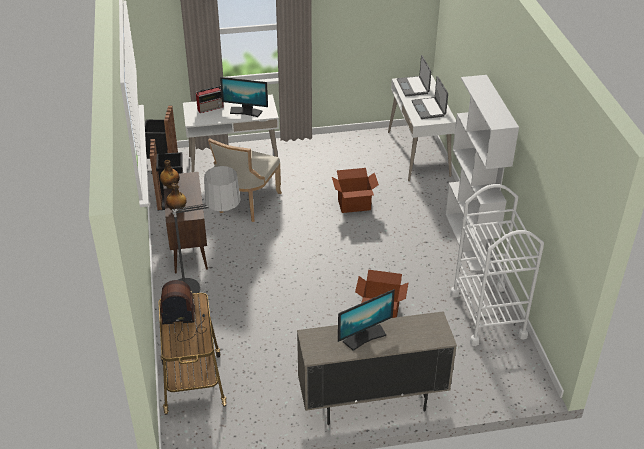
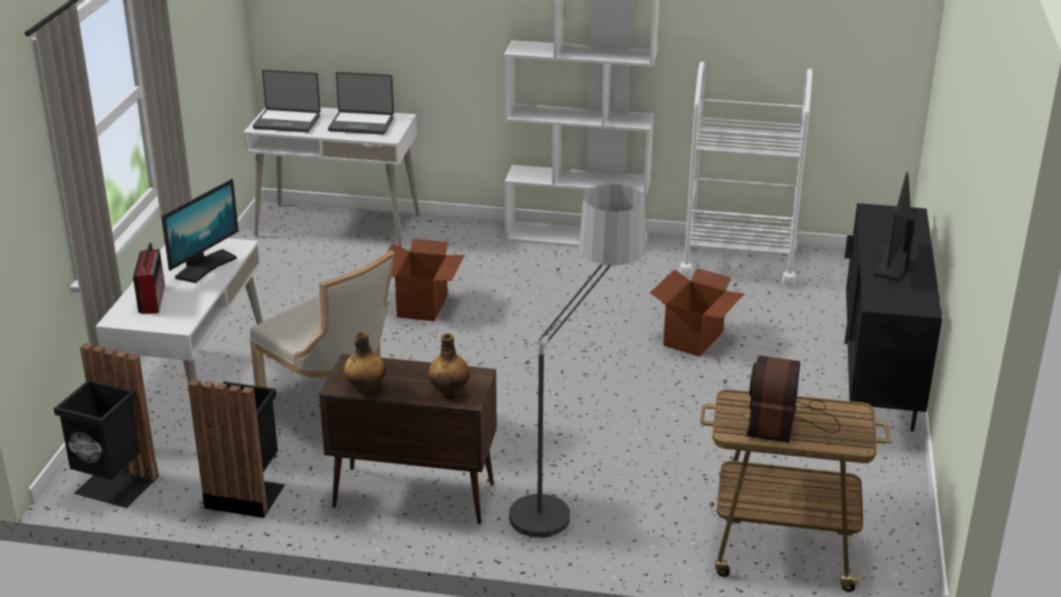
camera: 70 degrees left, 10 degrees down
beige cabinet [297,311,457,425] -> black cabinet [844,203,942,432]
monitor [338,289,395,351] -> monitor turned 150 degrees counterclockwise [874,172,917,281]

